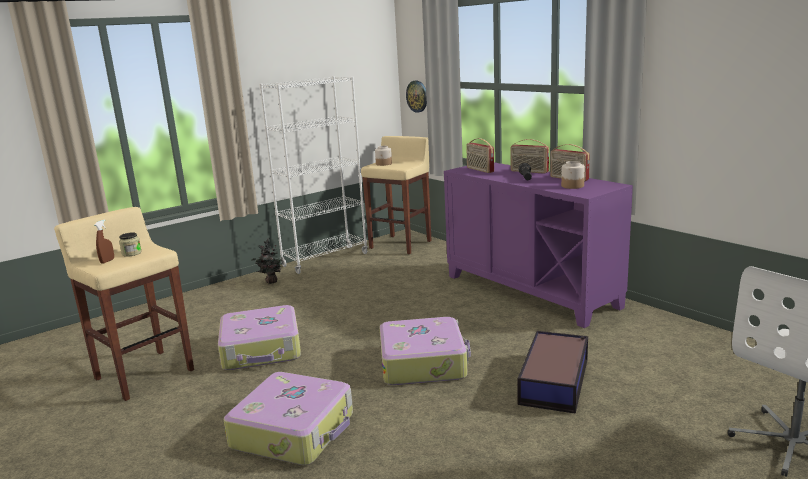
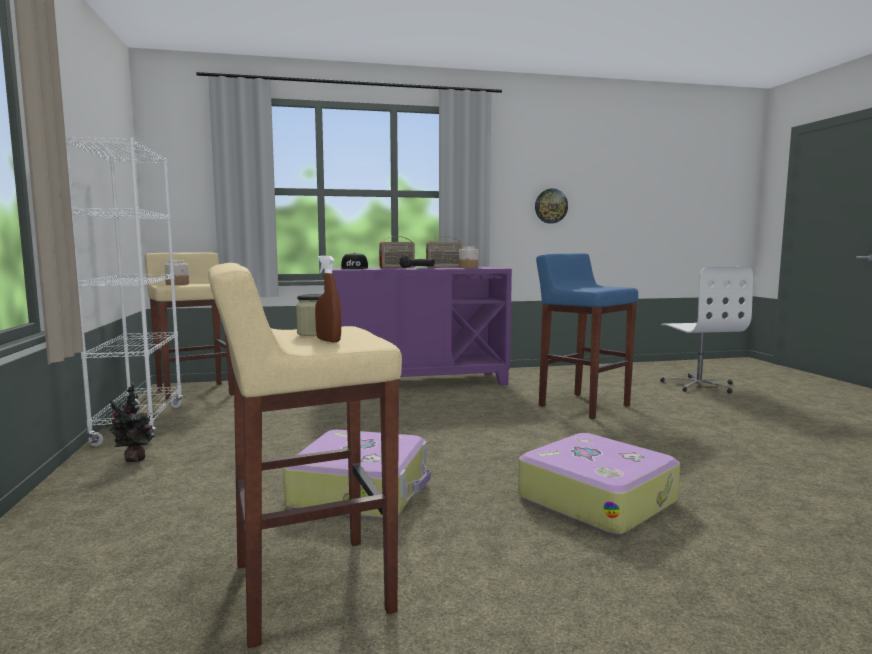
camera: 65 degrees left, 10 degrees down
suitcase [379,317,471,385] -> none
wall clock [406,80,427,113] -> wall clock moved to [535,188,568,224]
radio [466,138,494,173] -> black cap [341,253,368,269]
storage box [518,331,588,414] -> blue stool [536,253,638,419]

